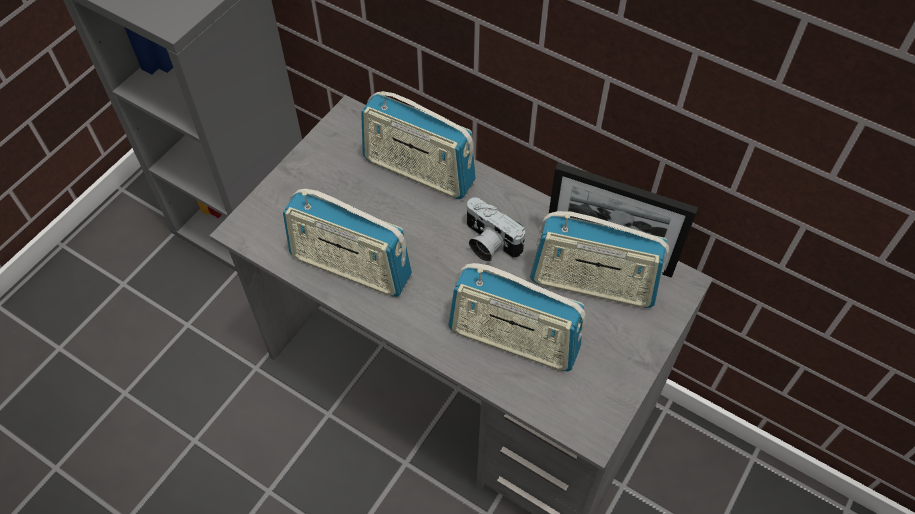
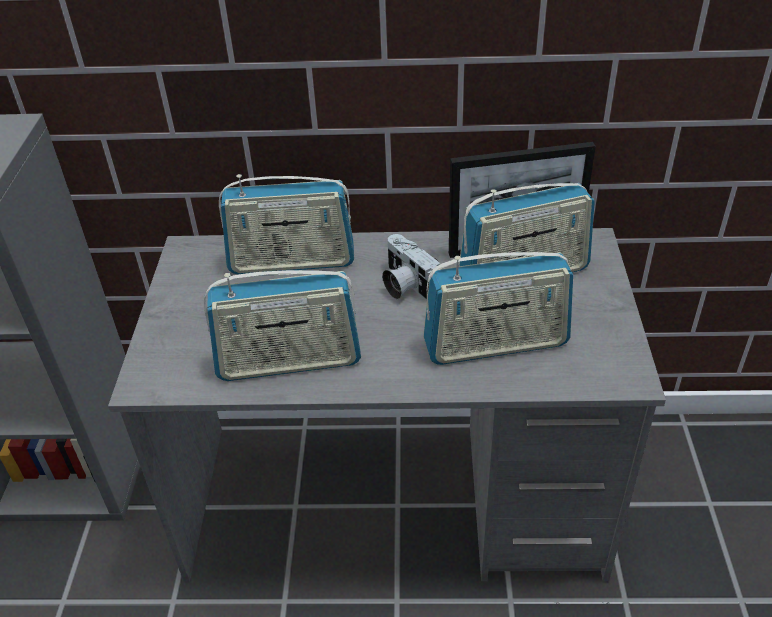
camera: 30 degrees left, 15 degrees down
camera [467,197,525,262] -> camera turned 45 degrees clockwise [382,234,440,301]

